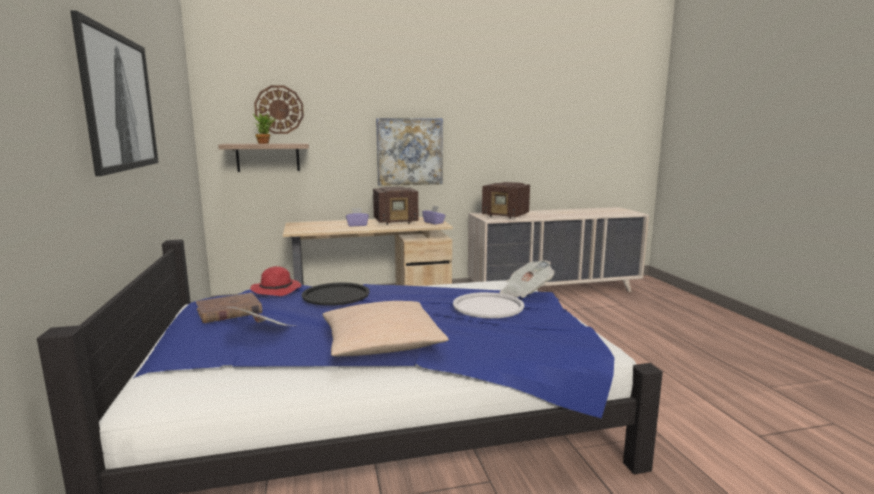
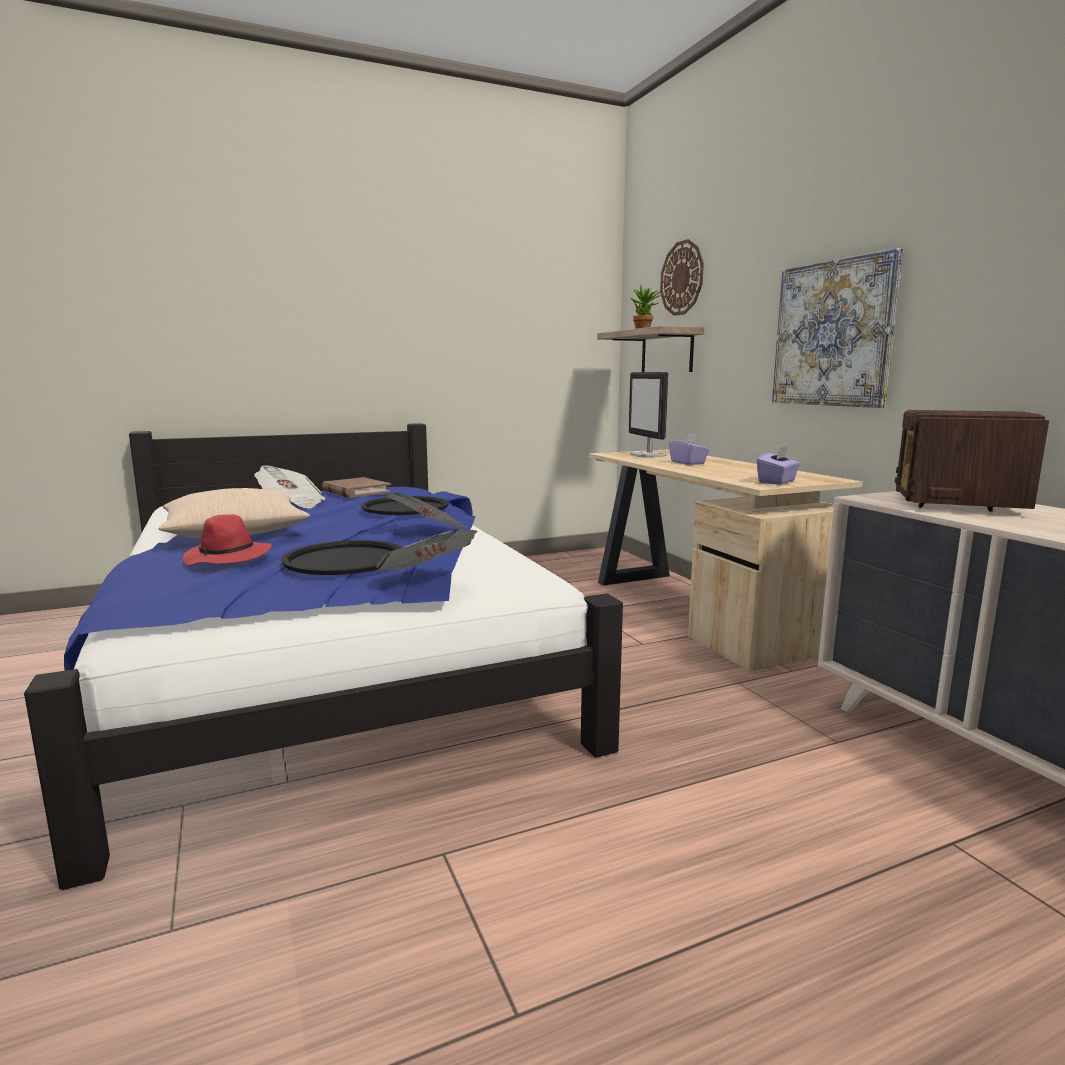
camera: 80 degrees right, 0 degrees up
picture [70,10,159,176] -> none
red hat [251,266,301,296] -> red hat moved to [183,514,272,565]
radio [373,186,418,225] -> none
white tray [453,292,524,318] -> black tray [281,540,403,575]
none -> newspaper [387,493,468,527]
none -> monitor [629,372,668,457]

